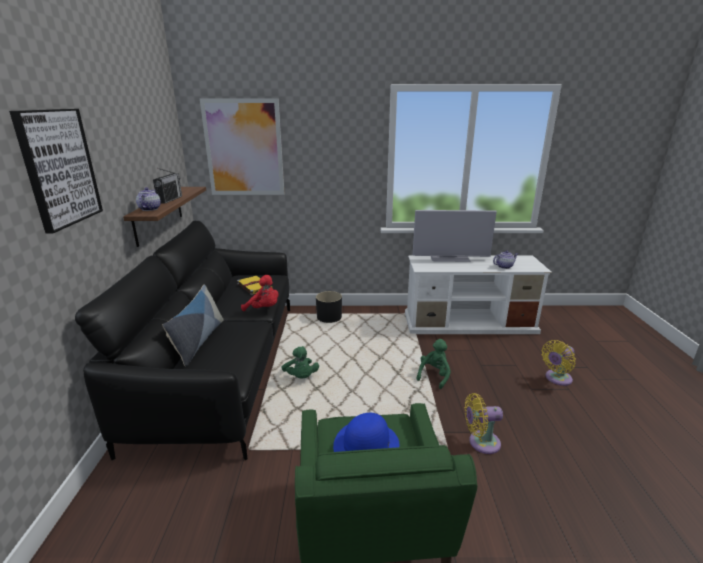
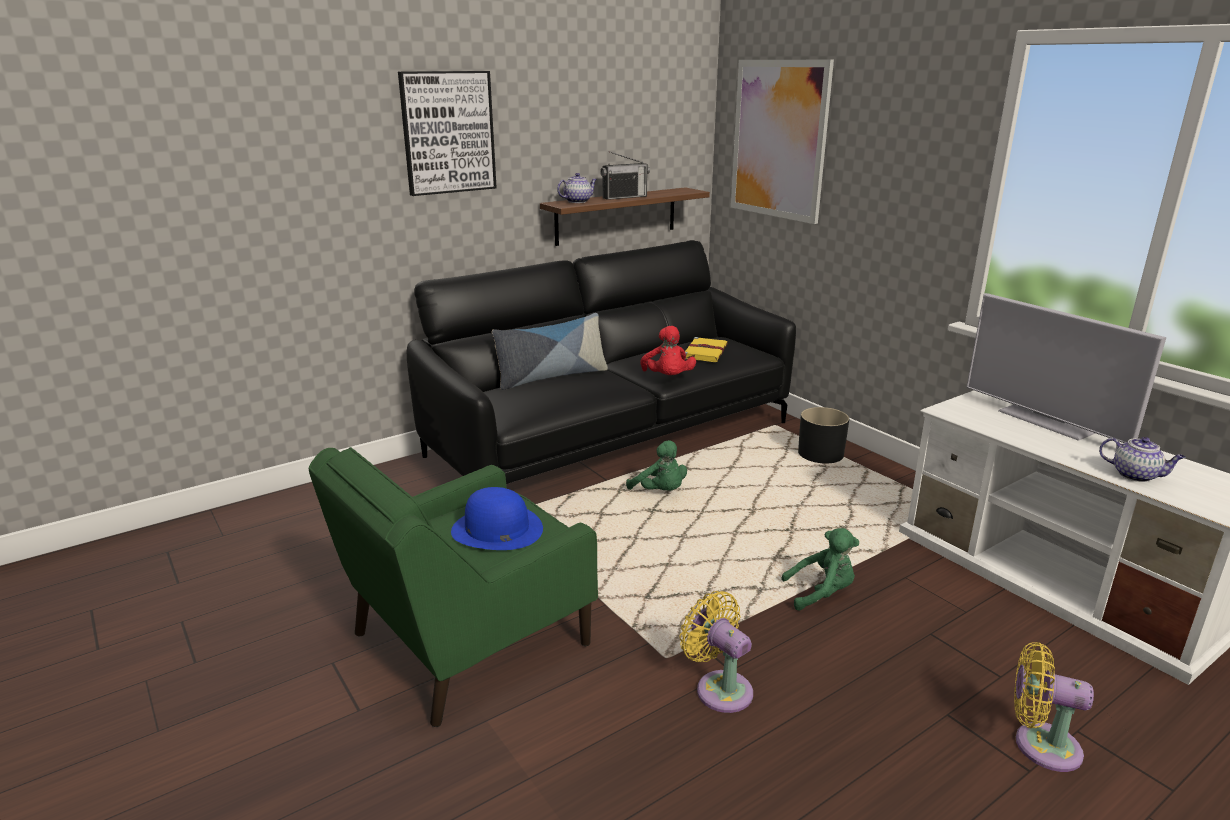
camera: 55 degrees right, 0 degrees up
green plush toy [281,346,319,379] -> green plush toy turned 75 degrees counterclockwise [626,440,687,490]

